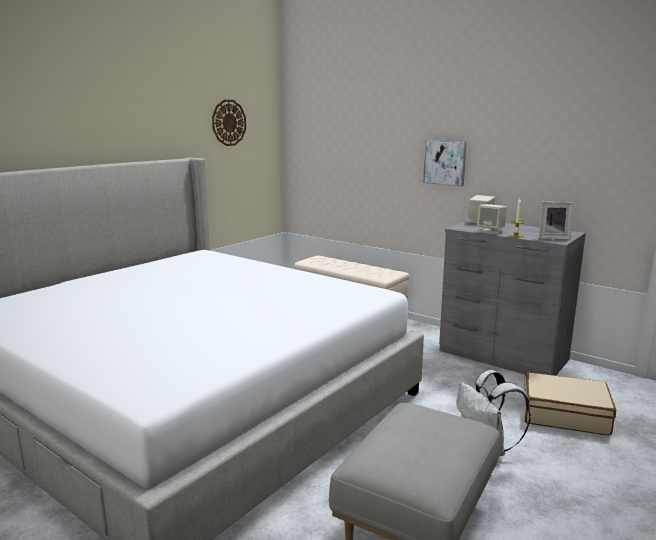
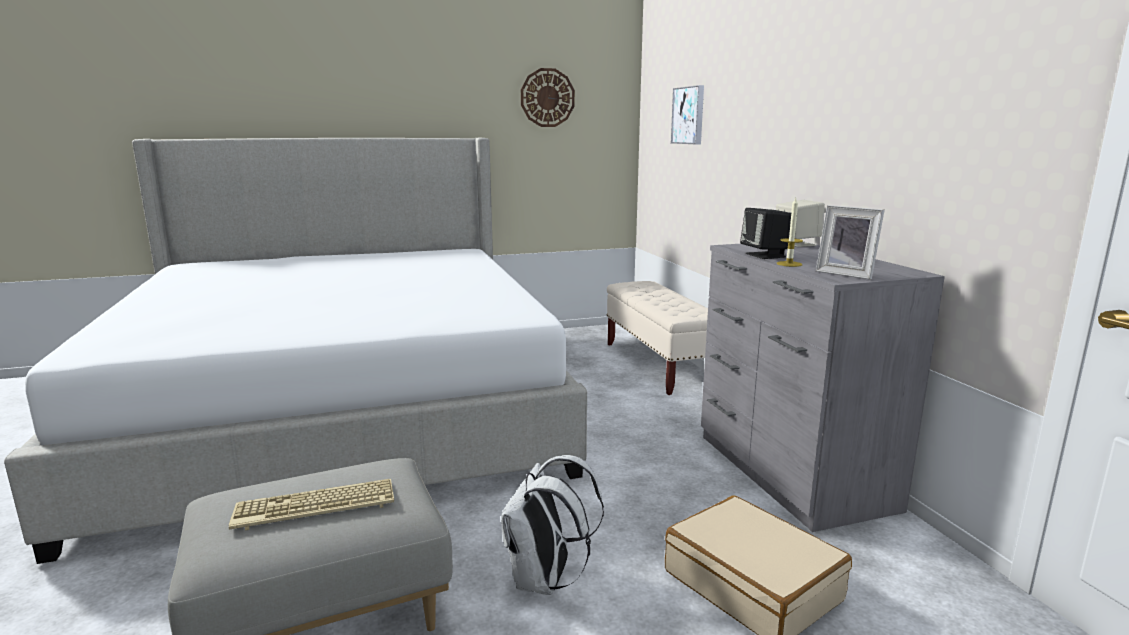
camera: 35 degrees right, 0 degrees up
picture [423,140,467,186] -> picture moved to [671,85,704,144]
beige speaker [477,204,507,234] -> black speaker [740,208,791,259]
none -> keyboard [229,479,394,530]

